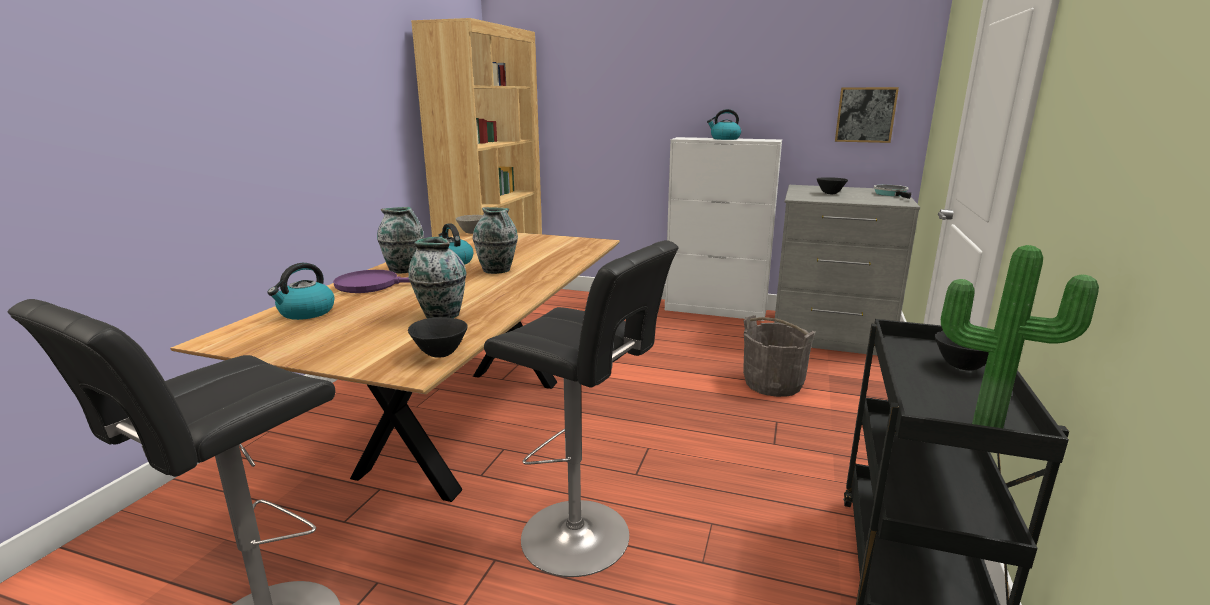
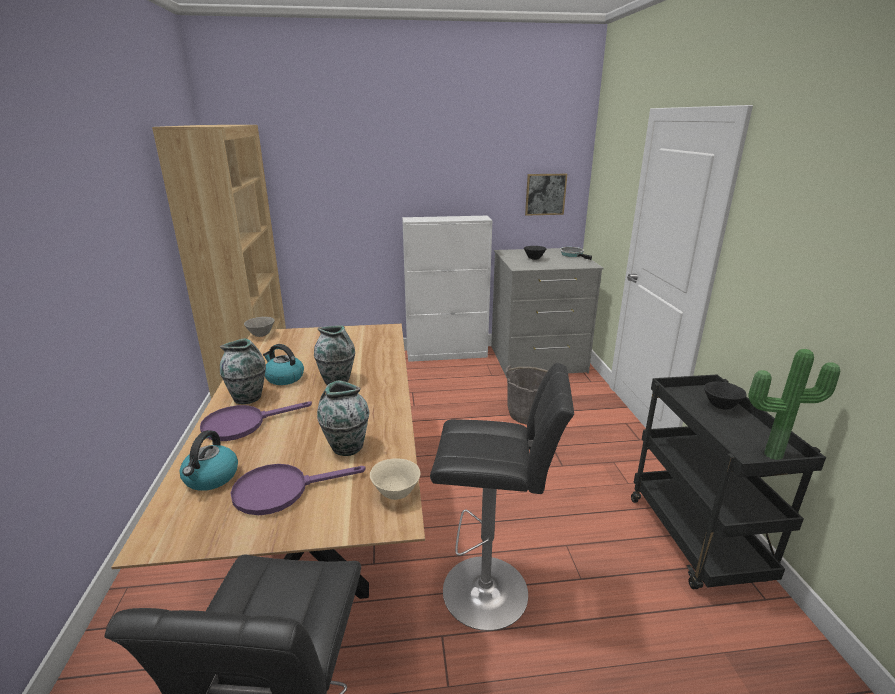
camera: 25 degrees left, 5 degrees up
black bowl [408,317,468,358] -> beige bowl [370,459,421,500]
kettle [707,109,741,140] -> none
none -> purple frying pan [230,464,366,515]

